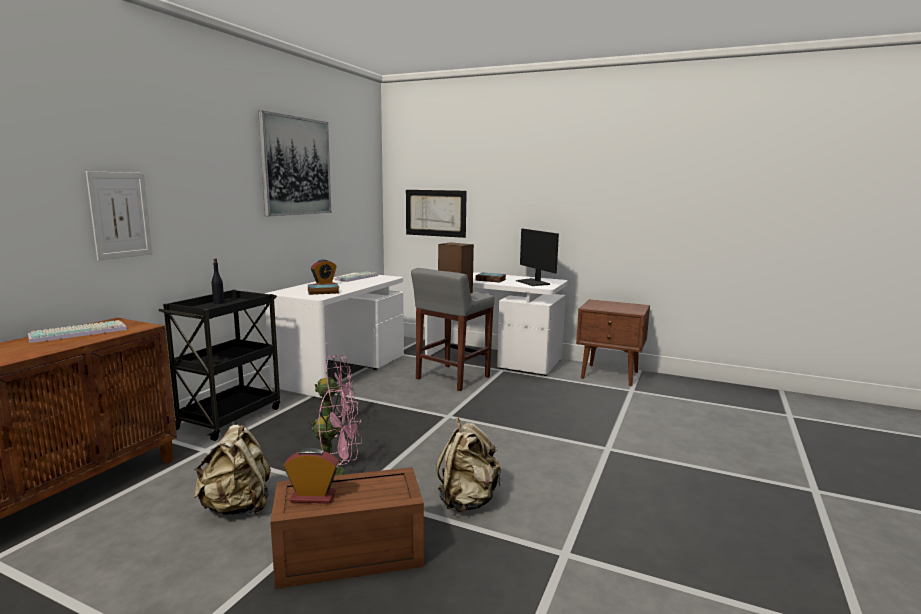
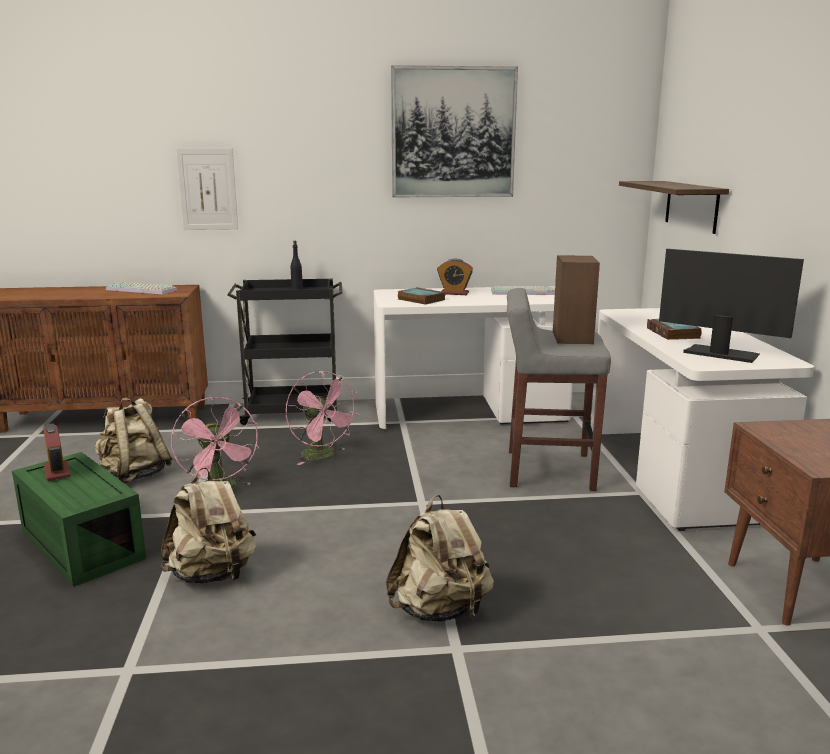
camera: 60 degrees right, 5 degrees up
brown storage box [270,467,424,589] -> green storage box [12,452,146,587]
picture [406,190,467,238] -> shelf [619,181,729,234]
monitor [516,229,559,286] -> monitor turned 90 degrees clockwise [659,249,804,363]
none -> beige backpack [386,495,494,622]

